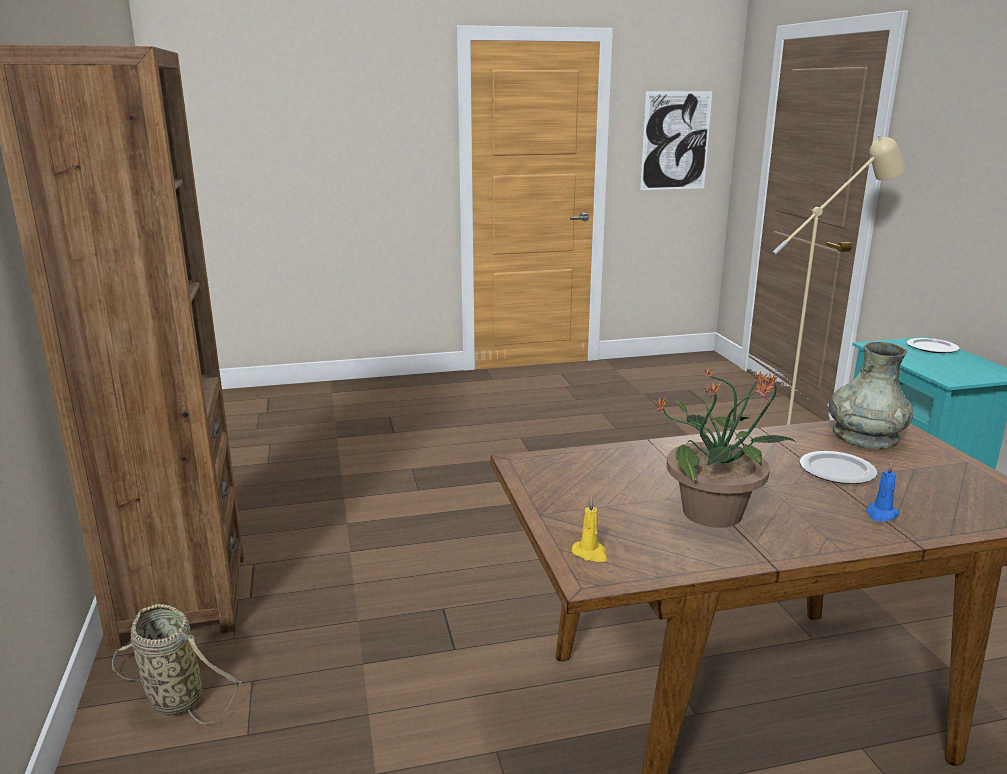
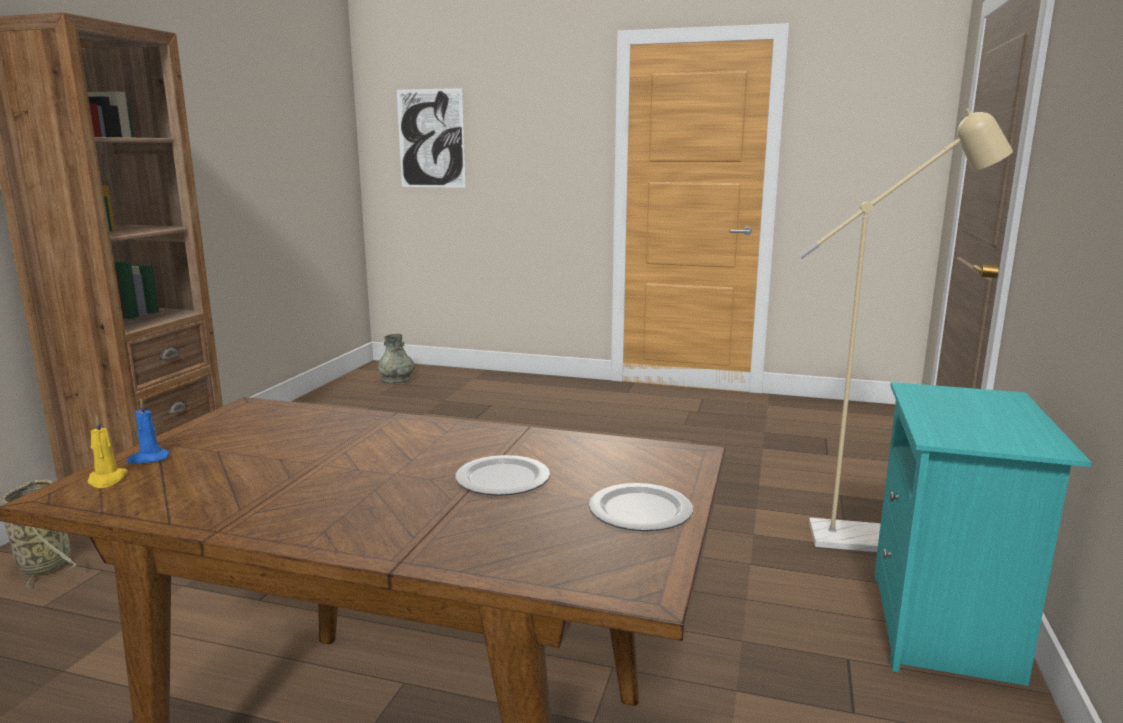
camera: 30 degrees right, 5 degrees down
picture [640,91,712,190] -> picture moved to [397,88,466,188]
potted plant [652,369,797,528] -> none
grey vase [829,342,913,449] -> grey vase moved to [378,334,415,383]
blue candle [866,462,900,522] -> blue candle moved to [127,399,170,464]
plate [907,338,960,353] -> plate moved to [589,483,693,531]

